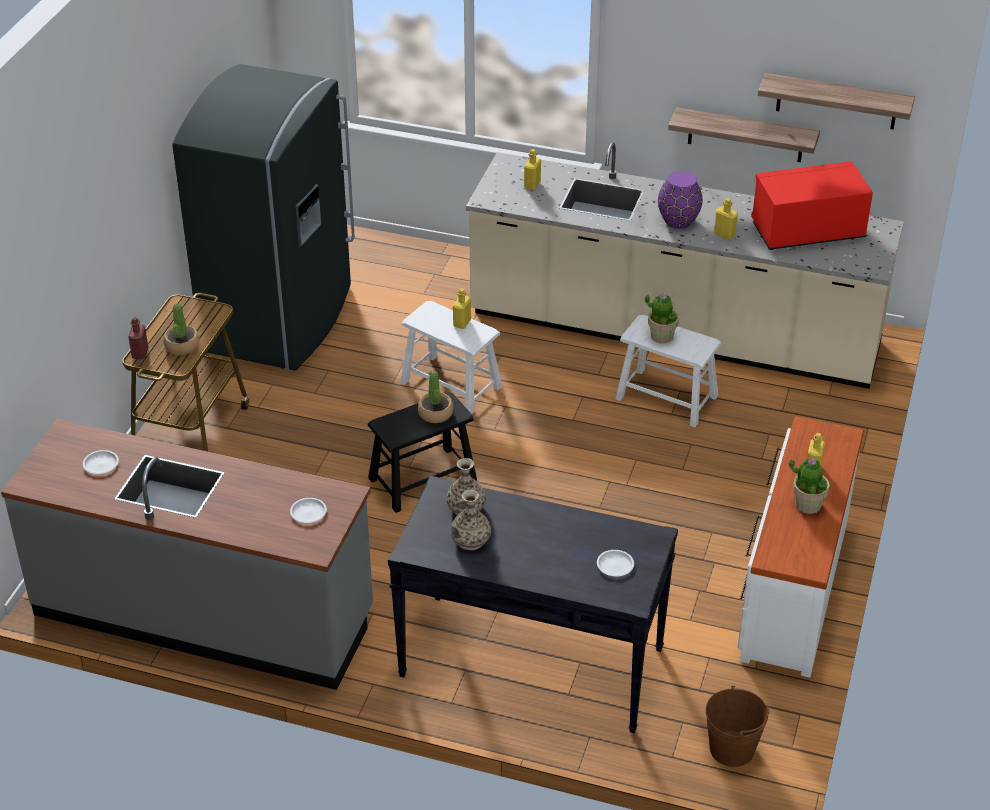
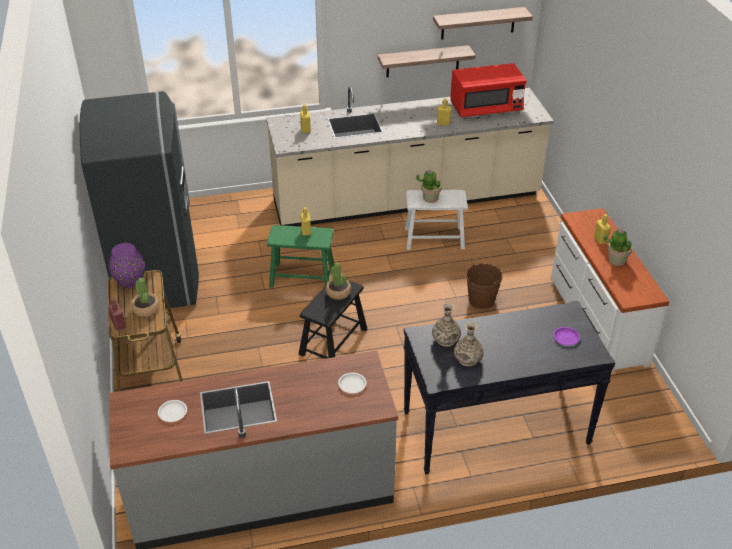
camera: 30 degrees left, 0 degrees up
white stool [400,301,502,414] -> green stool [267,225,334,288]
white plate [597,550,634,577] -> purple plate [553,327,580,345]
purple vase [658,171,703,229] -> purple vase moved to [109,243,145,288]
brown bucket [706,686,770,767] -> brown bucket moved to [466,263,503,309]
red microwave [751,161,873,250] -> red microwave turned 150 degrees counterclockwise [450,63,527,117]

